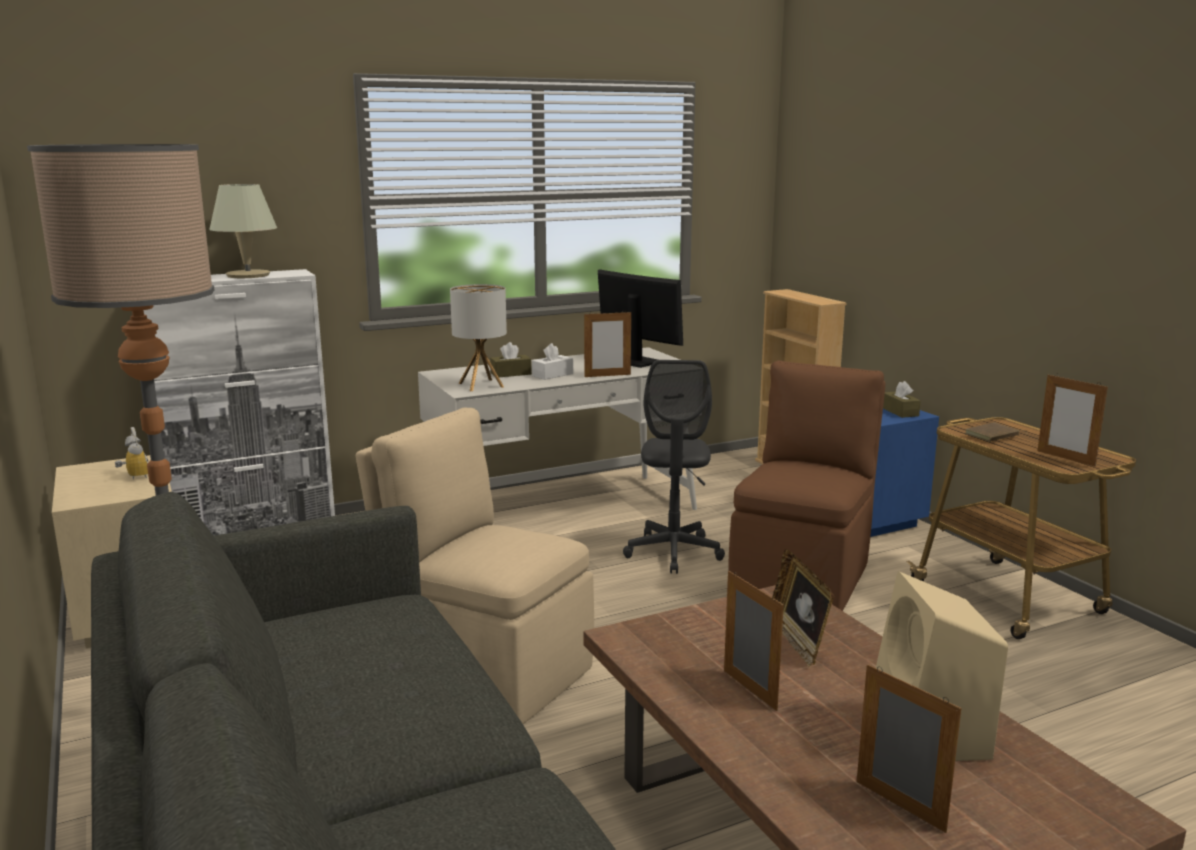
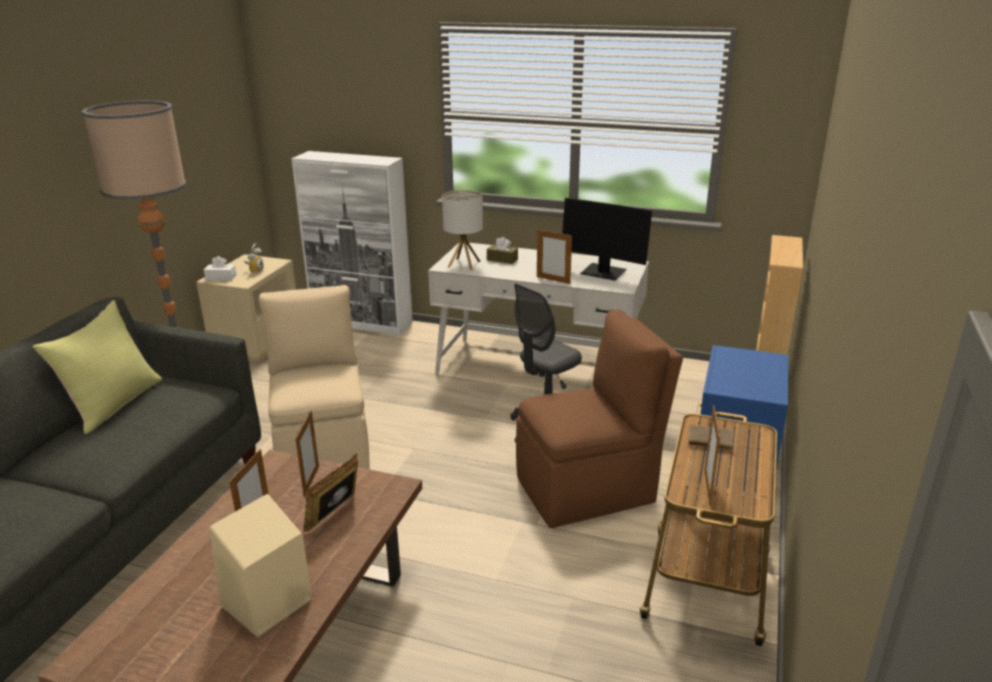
camera: 45 degrees right, 10 degrees up
beige table lamp [209,184,277,278] -> none
white tissue box [532,343,573,380] -> white tissue box moved to [204,256,237,281]
monitor [598,269,683,368] -> monitor turned 120 degrees clockwise [562,198,652,281]
picture frame [857,665,961,833] -> picture frame moved to [295,410,319,497]
brown tissue box [883,381,921,418] -> none
none -> yellow pillow [33,300,162,434]

